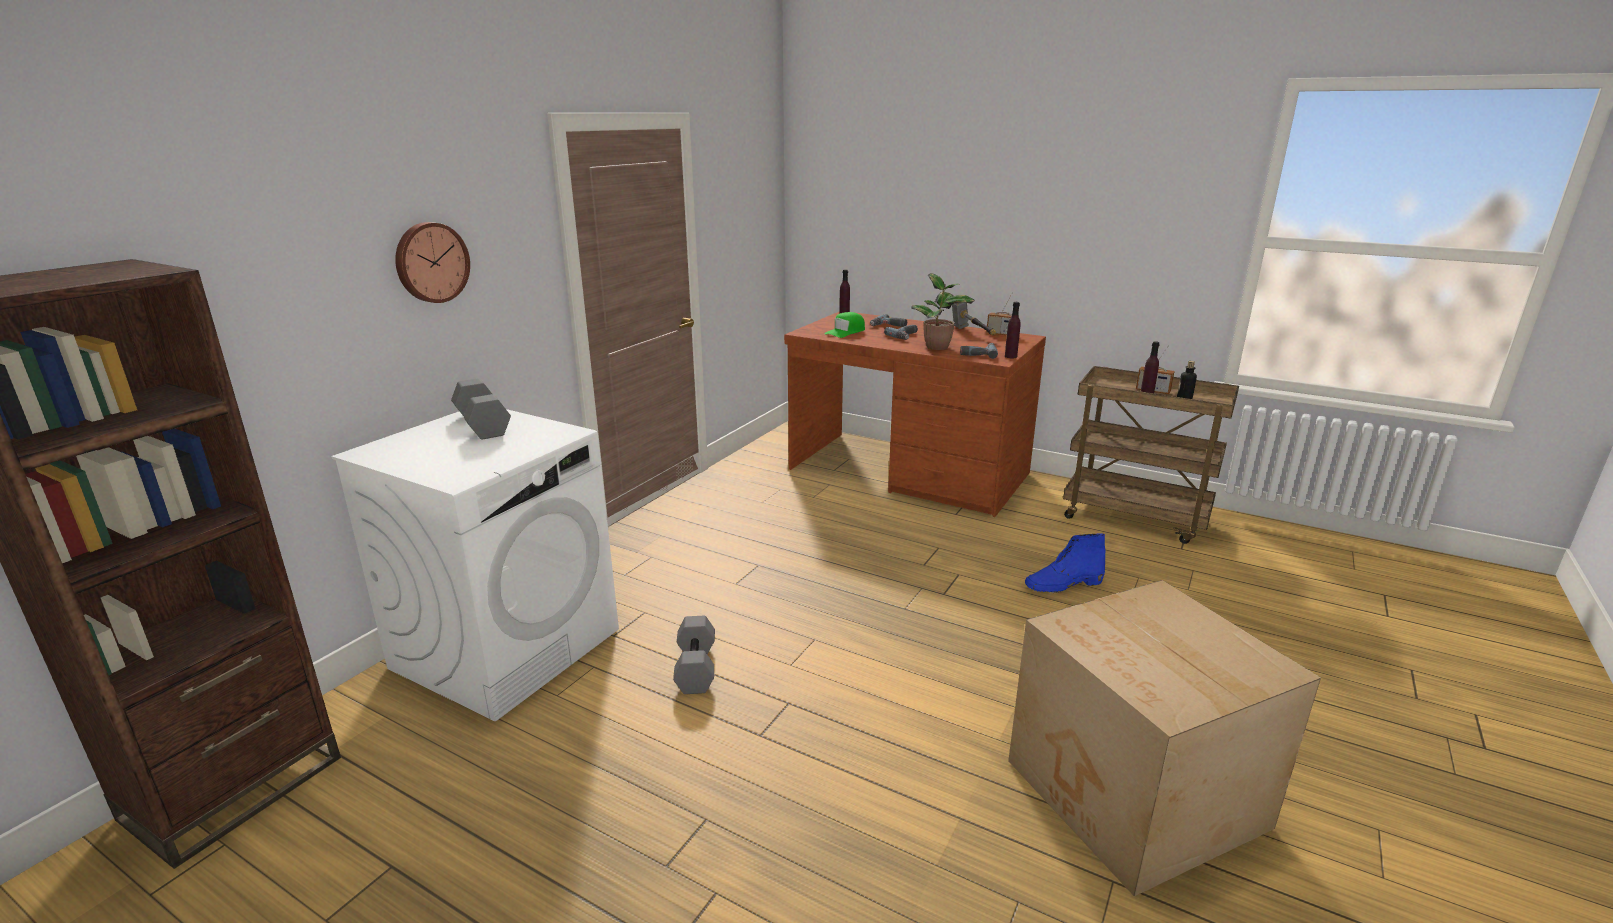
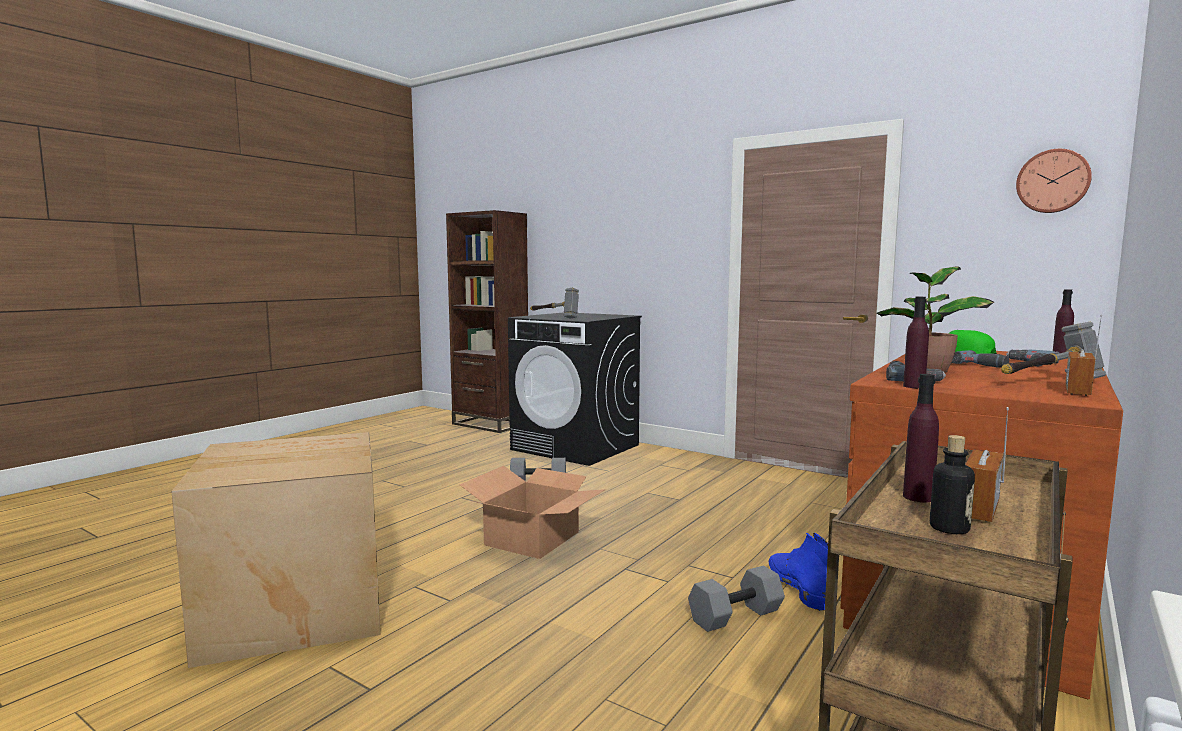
camera: 95 degrees right, 15 degrees down
white washing machine [331,409,619,721] -> black washing machine [508,312,642,466]
wall clock [395,222,470,303] -> wall clock moved to [1016,149,1092,213]
grey dumbbell [451,378,511,440] -> grey dumbbell moved to [688,566,785,632]
blue boot [1025,534,1105,593] -> blue boot moved to [769,533,828,611]
none -> cardboard box [460,466,606,559]
none -> hammer [530,288,579,318]

